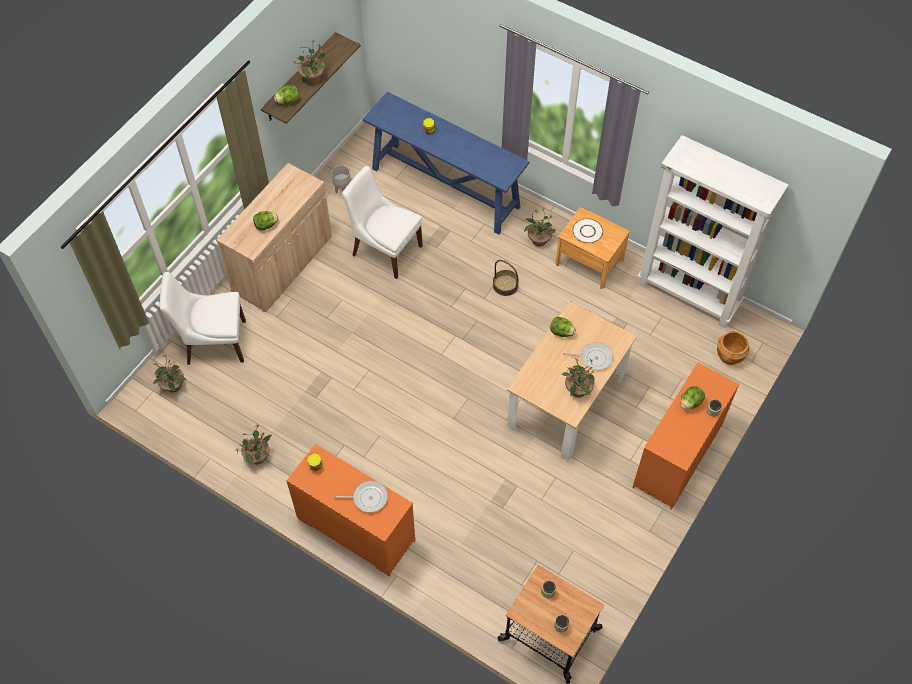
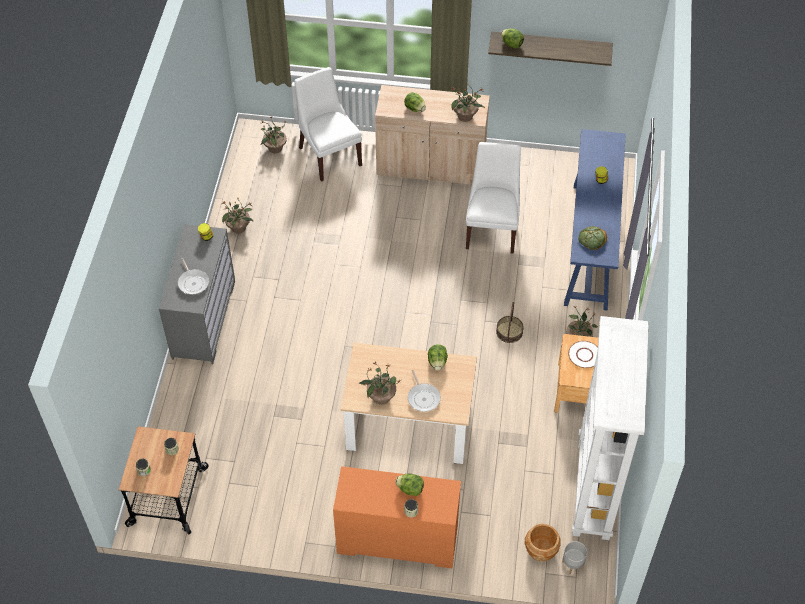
camera: 65 degrees right, 5 degrees down
orange dresser [287,444,415,577] -> grey dresser [159,224,235,364]
potted plant [293,39,327,84] -> potted plant moved to [450,83,485,122]
grey planter [331,165,351,193] -> grey planter moved to [562,541,587,575]
none -> bread [578,226,607,250]

